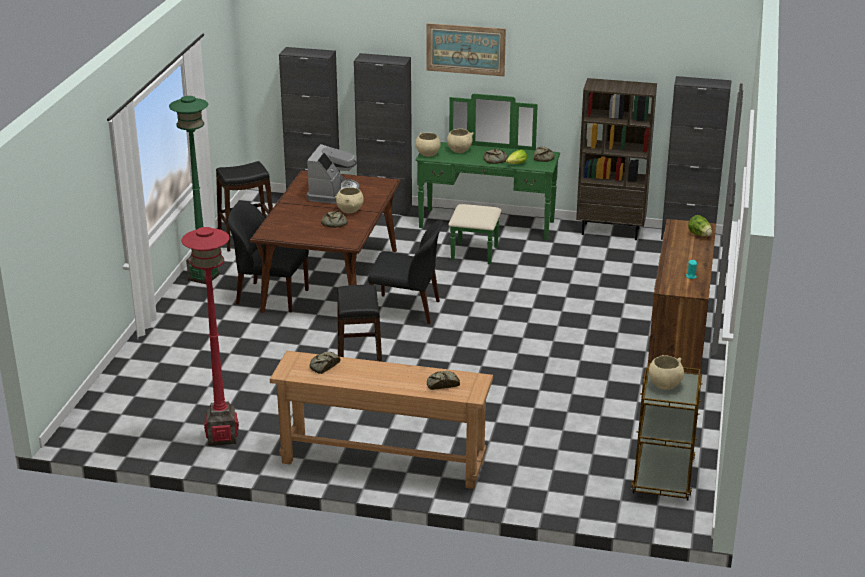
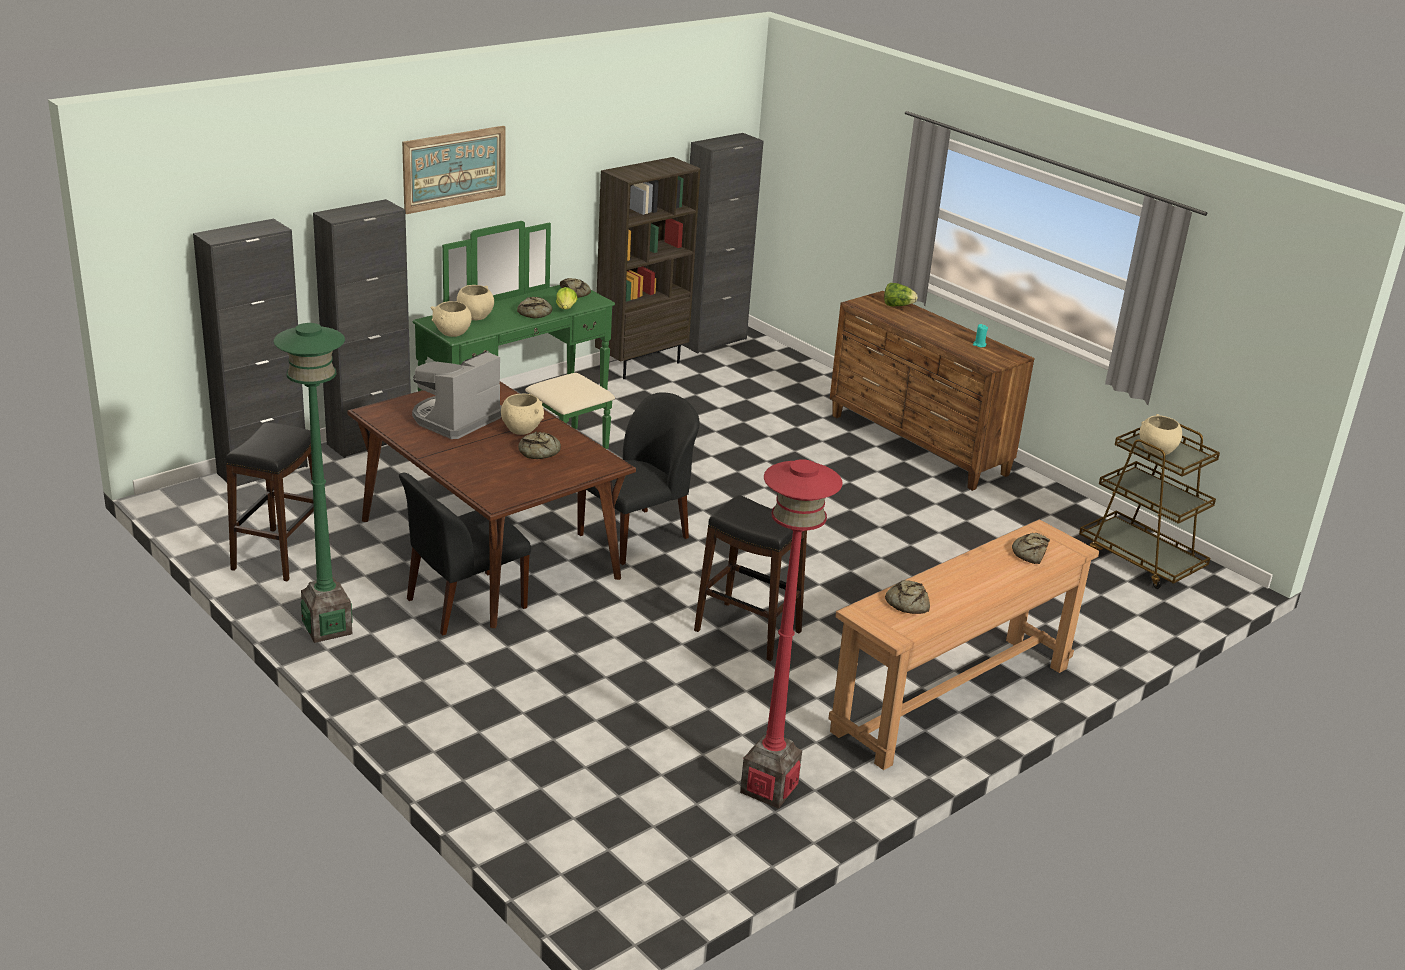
camera: 55 degrees left, 0 degrees up
coffee machine [307,144,359,204] -> coffee machine turned 105 degrees counterclockwise [412,351,502,439]

